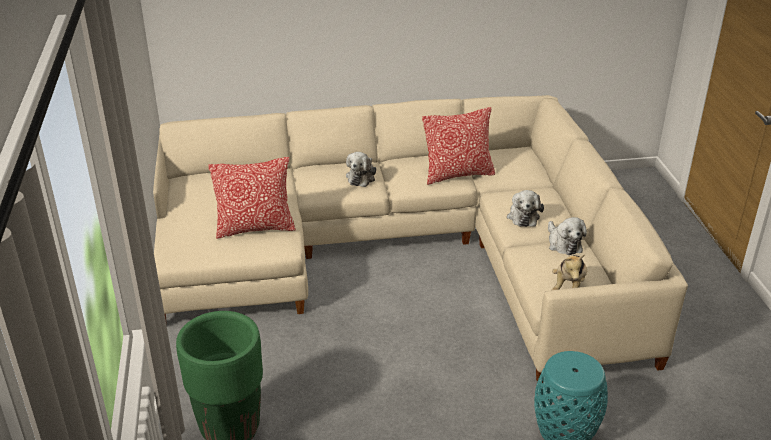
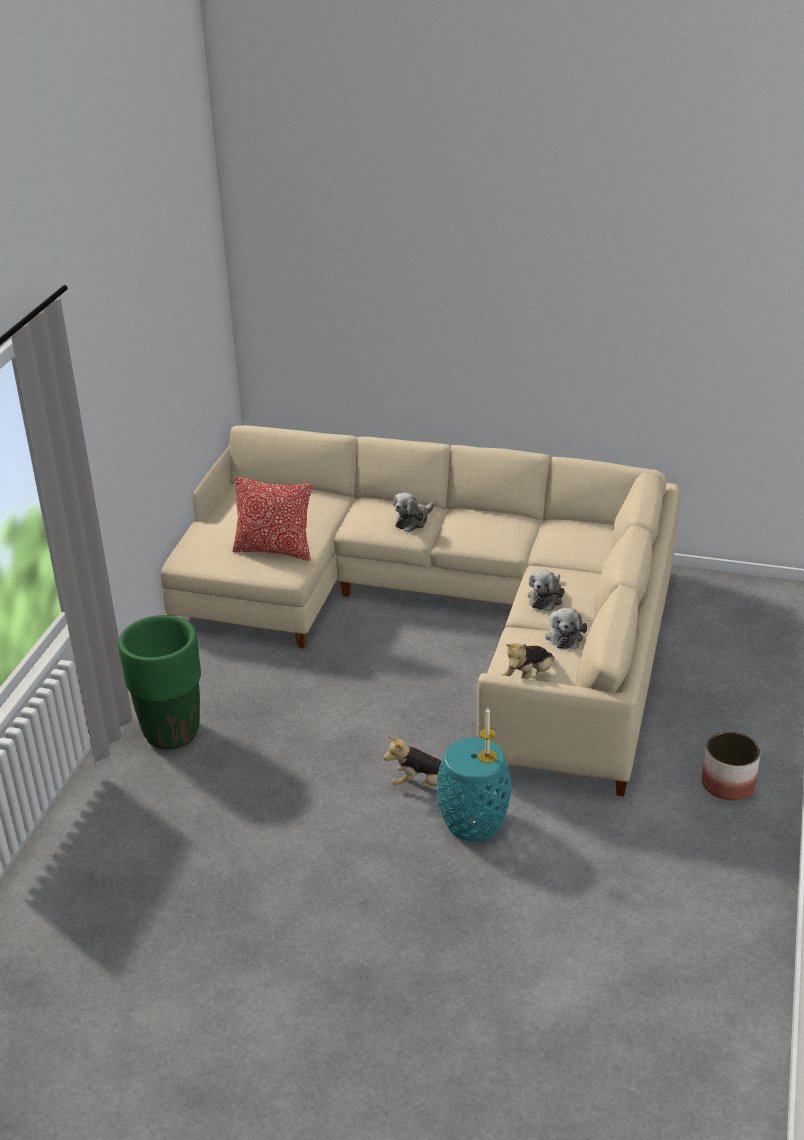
camera: 25 degrees right, 0 degrees up
pillow [422,107,495,185] -> none
none -> plush toy [384,736,459,787]
none -> candle [477,708,497,763]
none -> planter [702,732,761,801]

